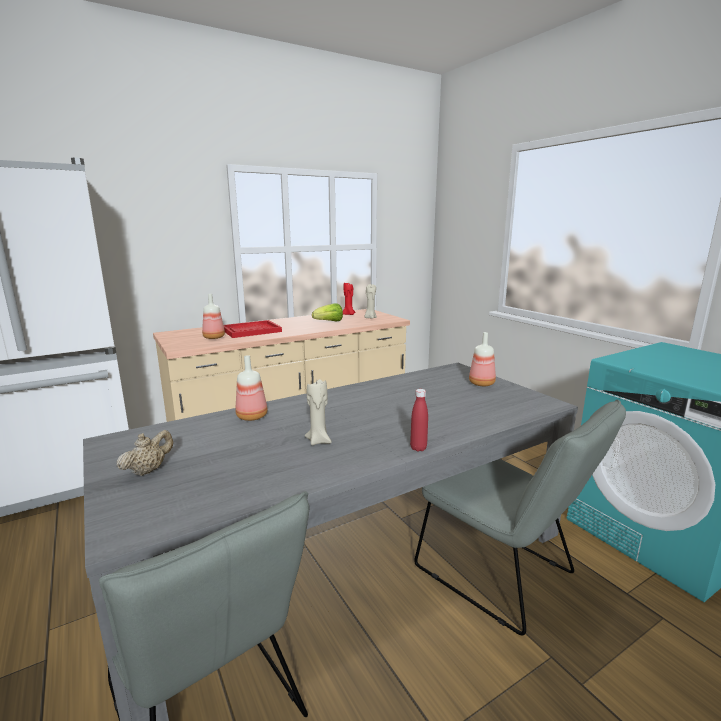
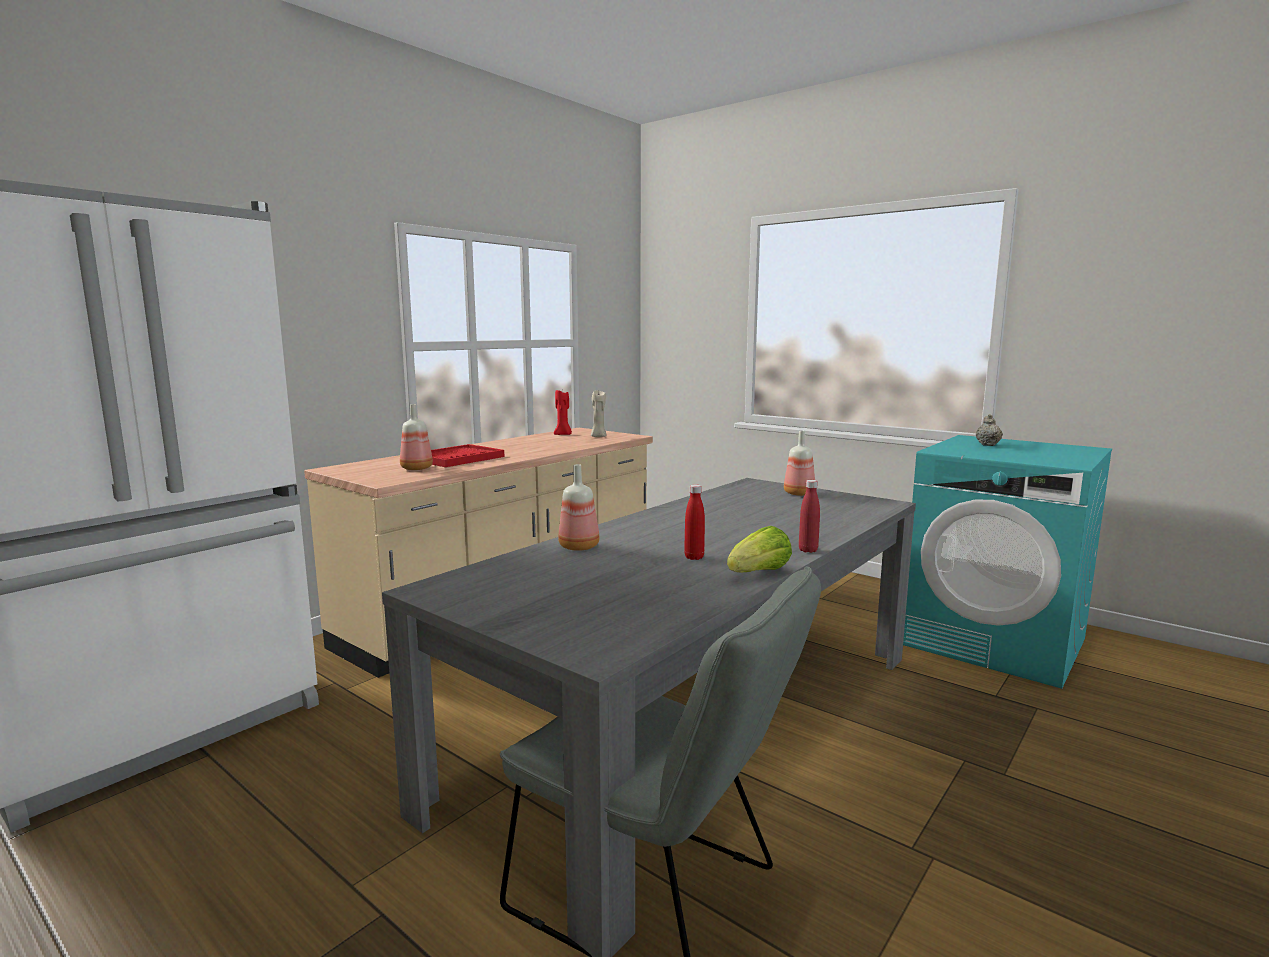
camera: 20 degrees left, 5 degrees down
beige teapot [117,430,173,476] -> beige teapot moved to [976,414,1003,446]
beige candle [305,379,332,445] -> red bottle [684,485,705,560]
lettuce [312,303,343,321] -> lettuce moved to [727,526,792,572]
grey chair [414,400,626,636] -> none

